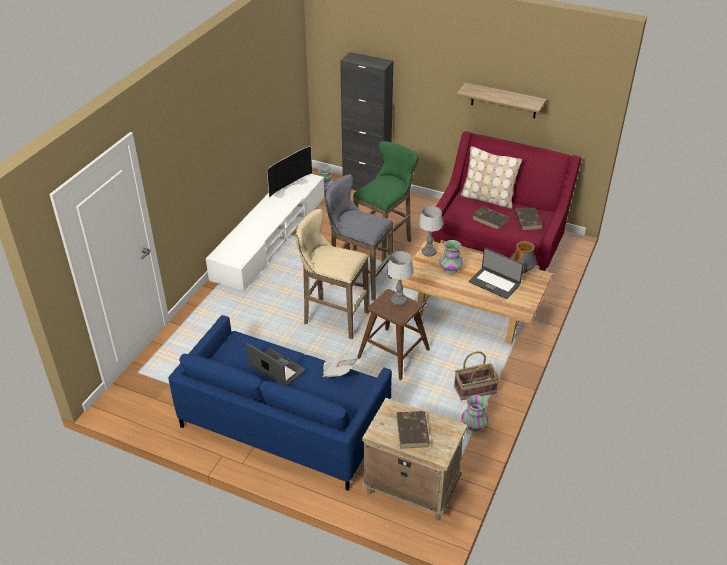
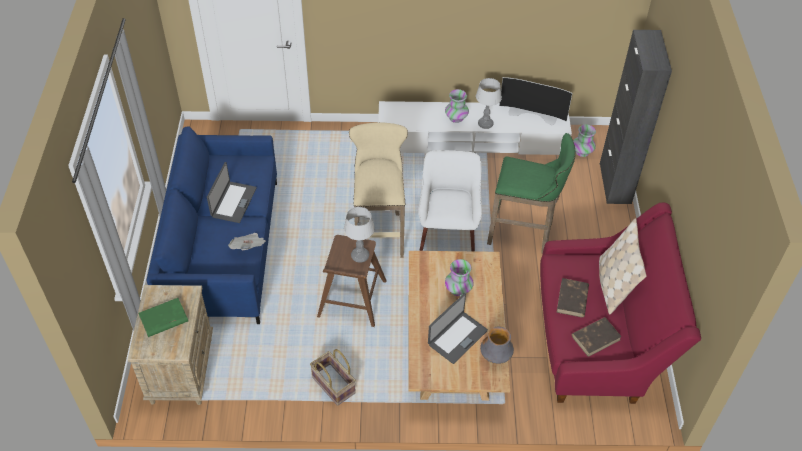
camera: 65 degrees right, 10 degrees up
grey stool [325,174,393,301] -> white armchair [419,150,482,251]
brown book [396,411,430,449] -> green book [138,298,188,337]
table lamp [418,206,443,256] -> table lamp moved to [476,78,502,129]
shelf [456,83,547,118] -> none
vase [462,395,488,431] -> vase moved to [445,89,469,123]
laptop [469,248,524,299] -> laptop turned 150 degrees counterclockwise [428,293,488,364]

